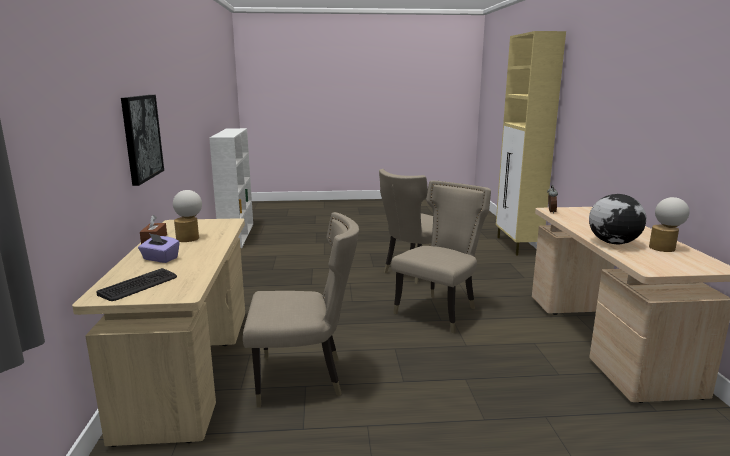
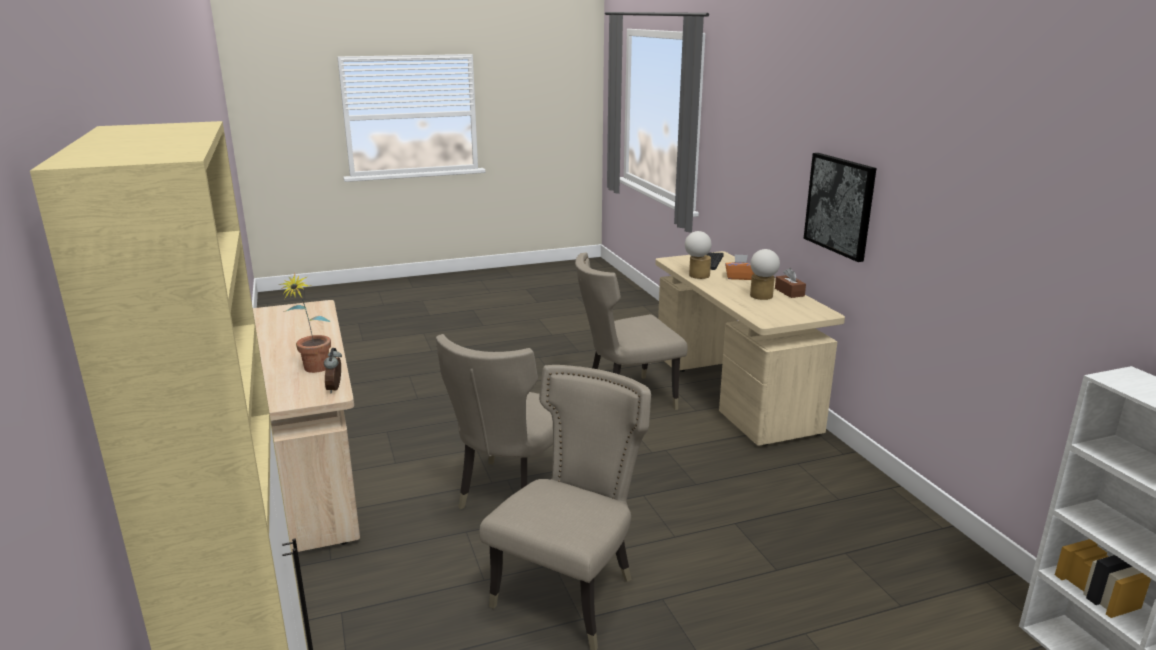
camera: 165 degrees right, 5 degrees up
purple tissue box [138,233,180,263] -> orange tissue box [725,254,754,280]
globe [589,194,646,244] -> none
table lamp [649,197,690,252] -> table lamp moved to [685,231,712,279]
none -> potted plant [280,273,331,373]

